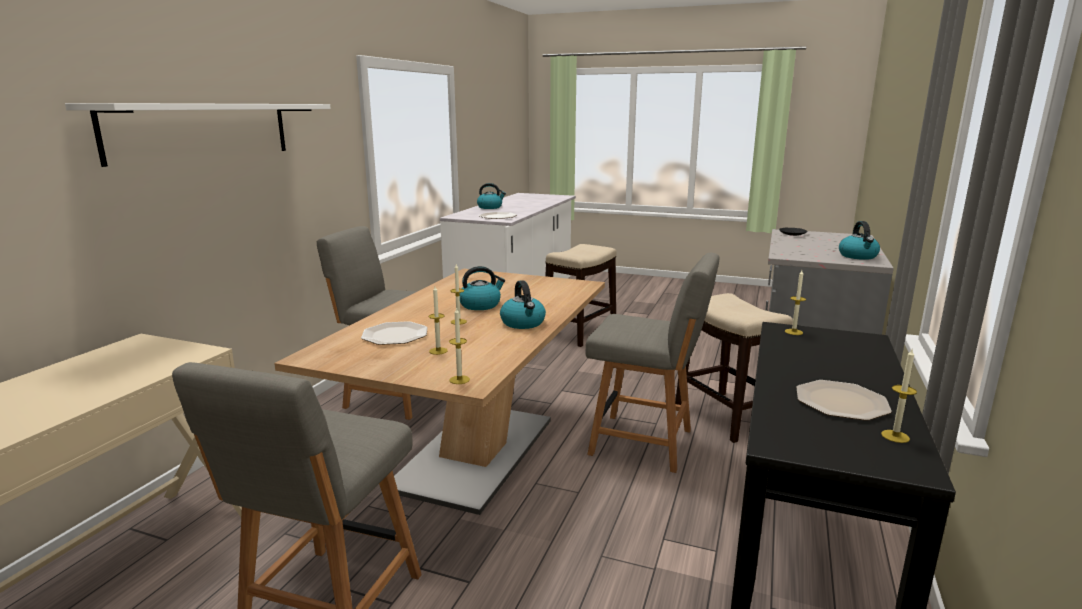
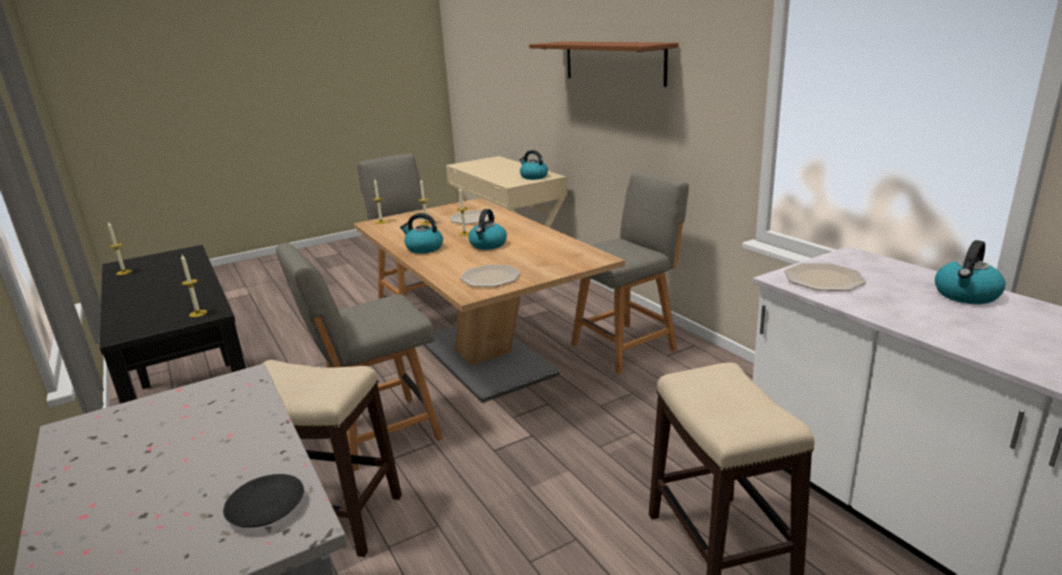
camera: 130 degrees right, 5 degrees up
white shelf [65,103,331,167] -> brown shelf [529,42,679,87]
plate [796,380,892,420] -> plate moved to [460,265,521,287]
kettle [839,221,880,260] -> kettle moved to [519,150,548,180]

